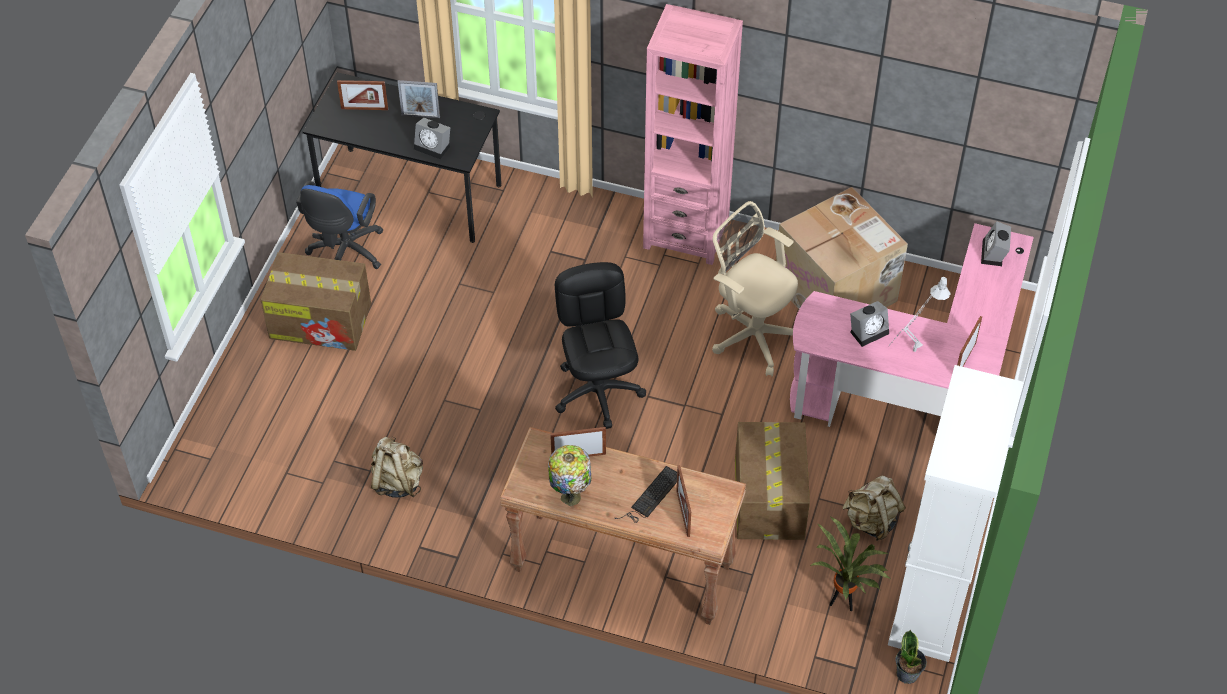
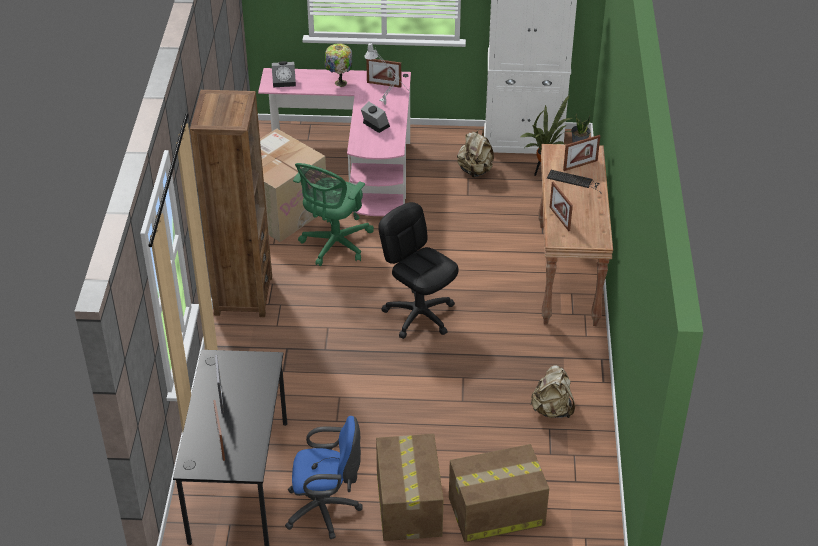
camera: 105 degrees left, 10 degrees down
alarm clock [414,118,450,159] -> none
table lamp [548,445,591,506] -> table lamp moved to [325,43,352,87]
black office chair [555,262,646,429] -> black office chair turned 75 degrees clockwise [378,202,459,338]
pink bookcase [643,4,743,265] -> brown bookcase [190,90,272,317]
beige office chair [712,201,798,377] -> green office chair [293,163,374,266]
cardboard box [735,422,810,540] -> cardboard box moved to [449,444,549,542]

